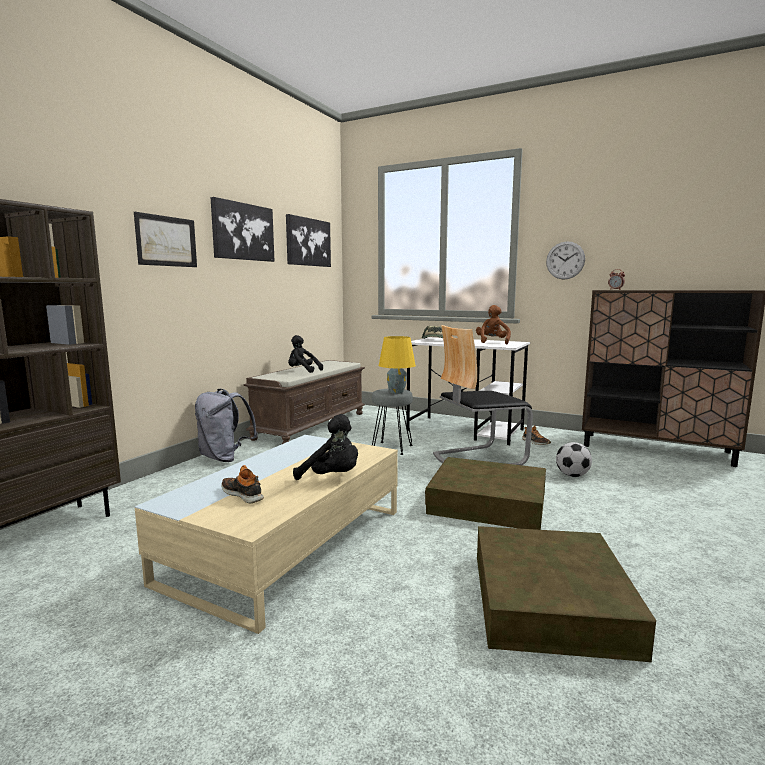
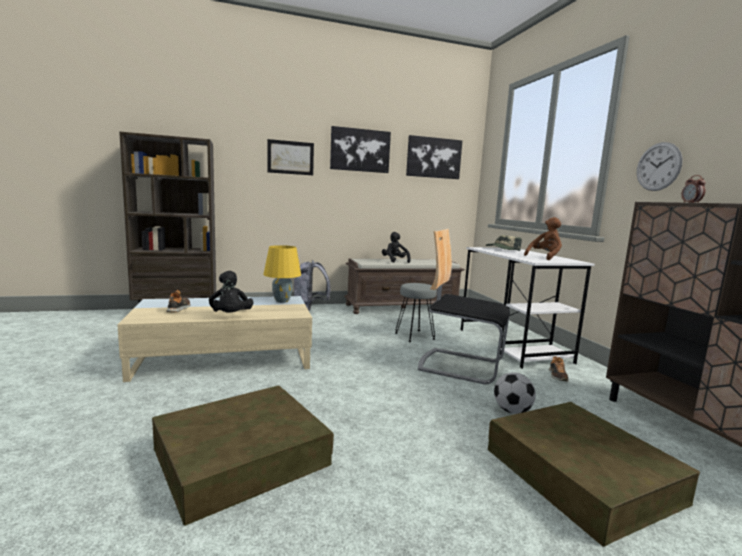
camera: 45 degrees right, 0 degrees up
yellow table lamp [379,336,416,394] -> yellow table lamp moved to [263,245,301,303]
brown storage box [425,457,546,530] -> brown storage box moved to [488,402,700,546]

